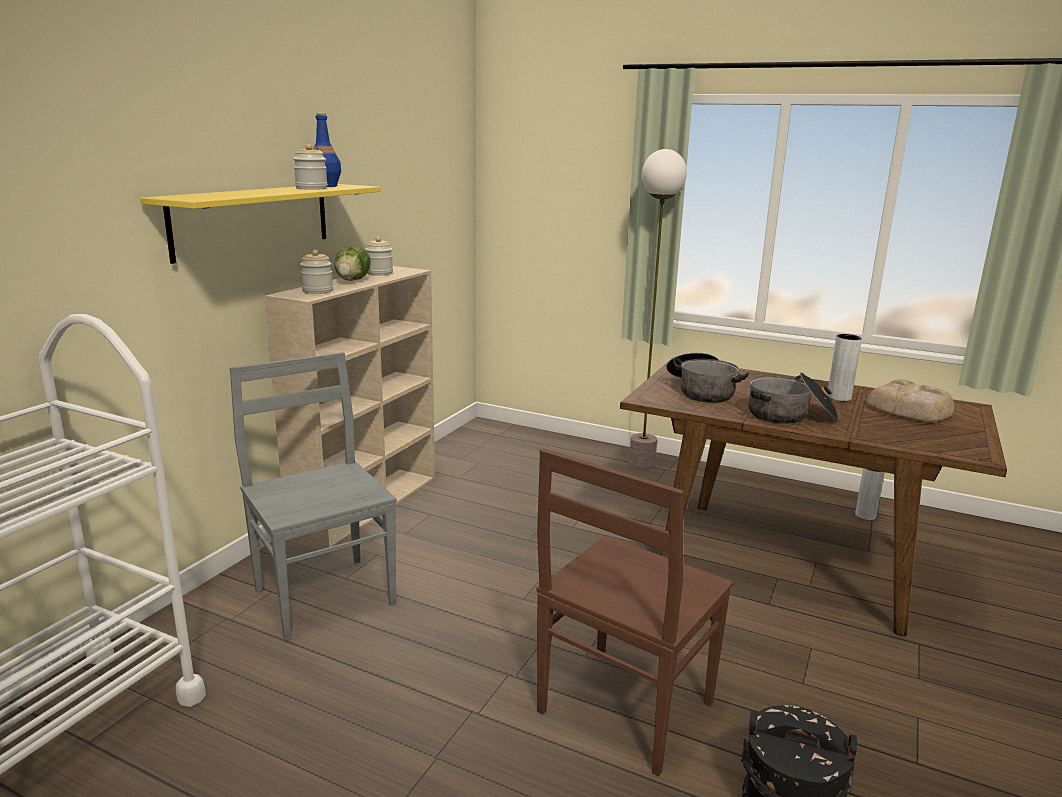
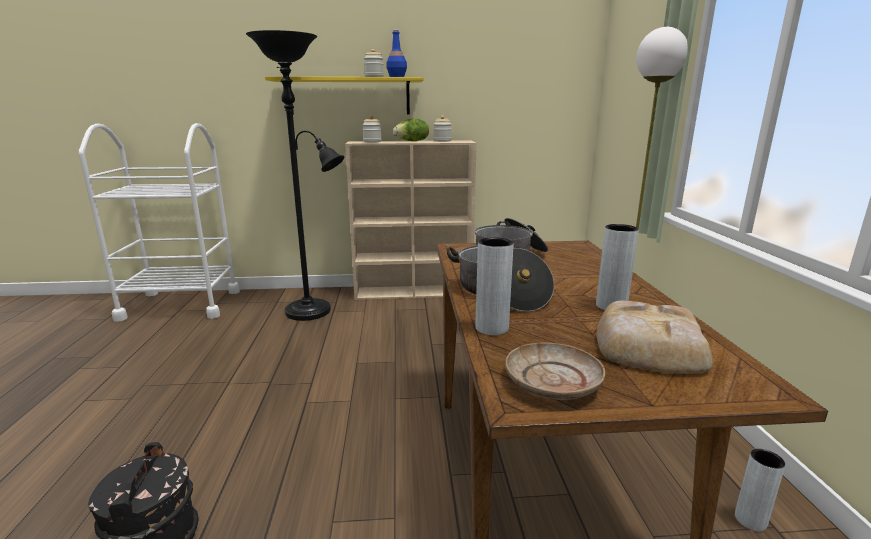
camera: 60 degrees right, 0 degrees up
grey chair [230,352,397,641] -> black floor lamp [246,30,344,321]
brown chair [536,448,733,777] -> none
none -> grey vase [475,237,514,336]
none -> beige plate [505,343,605,400]

